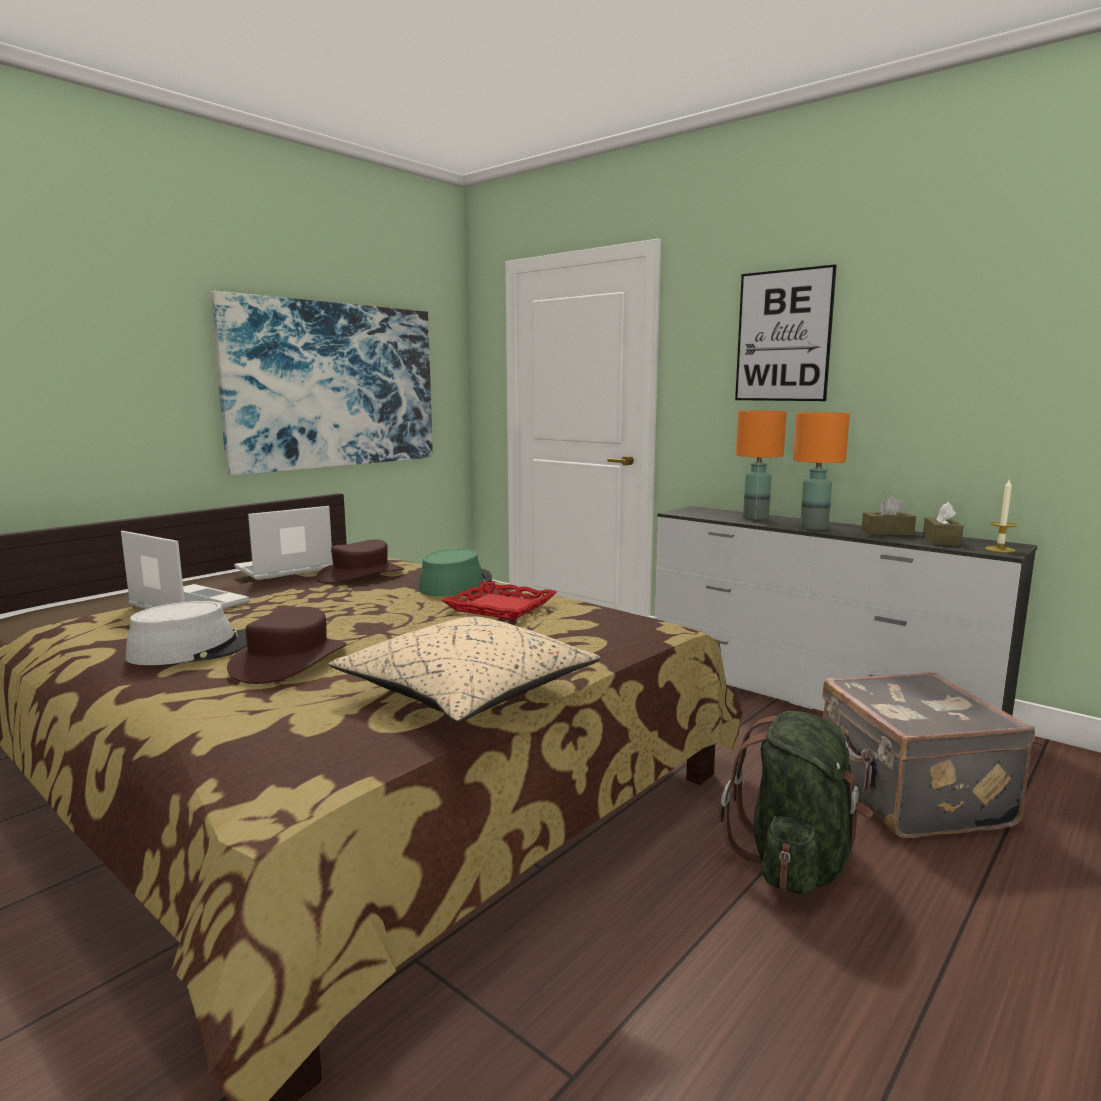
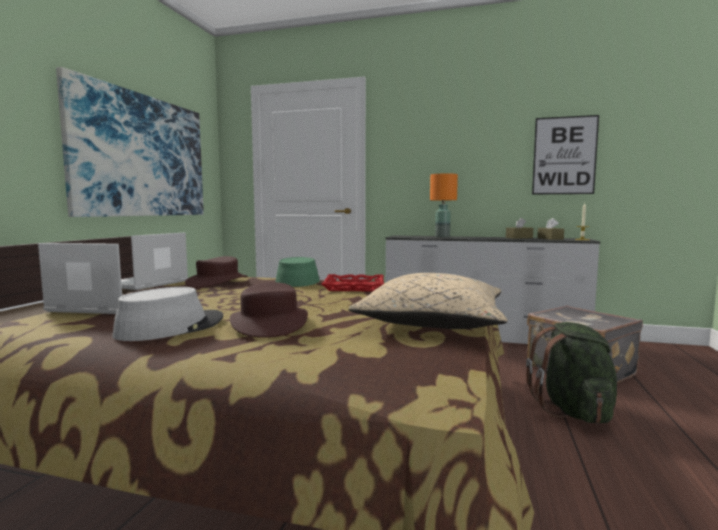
camera: 25 degrees left, 5 degrees down
picture [735,264,837,401] -> picture moved to [532,115,599,195]
orange table lamp [793,412,850,530] -> none

